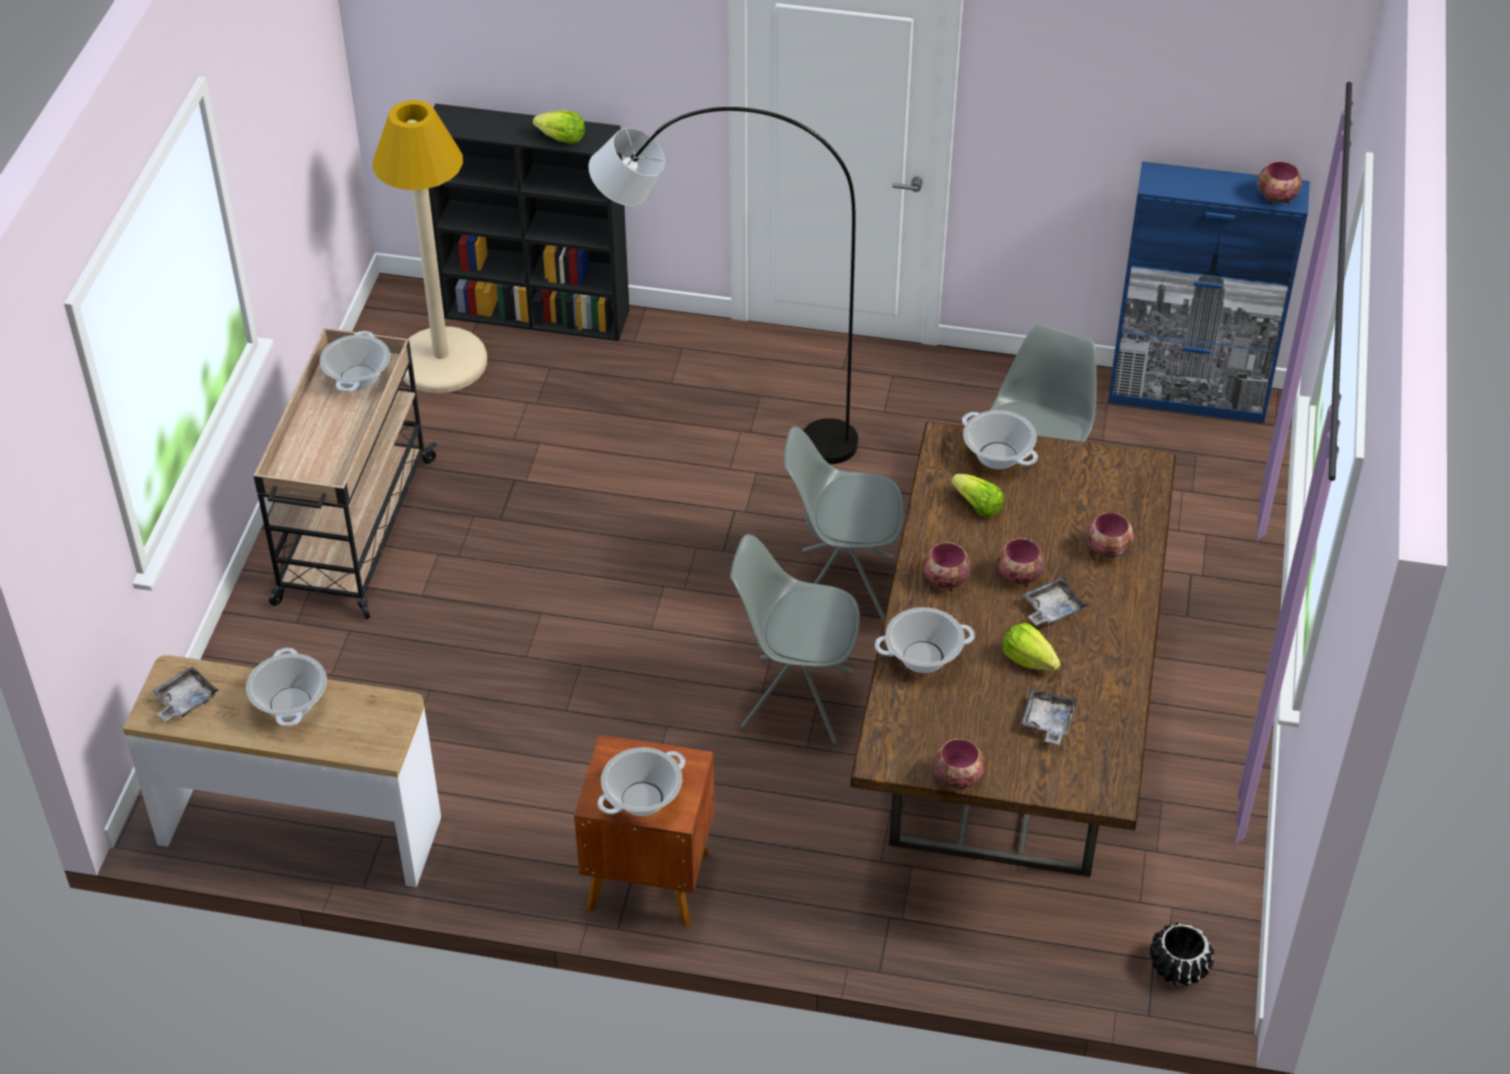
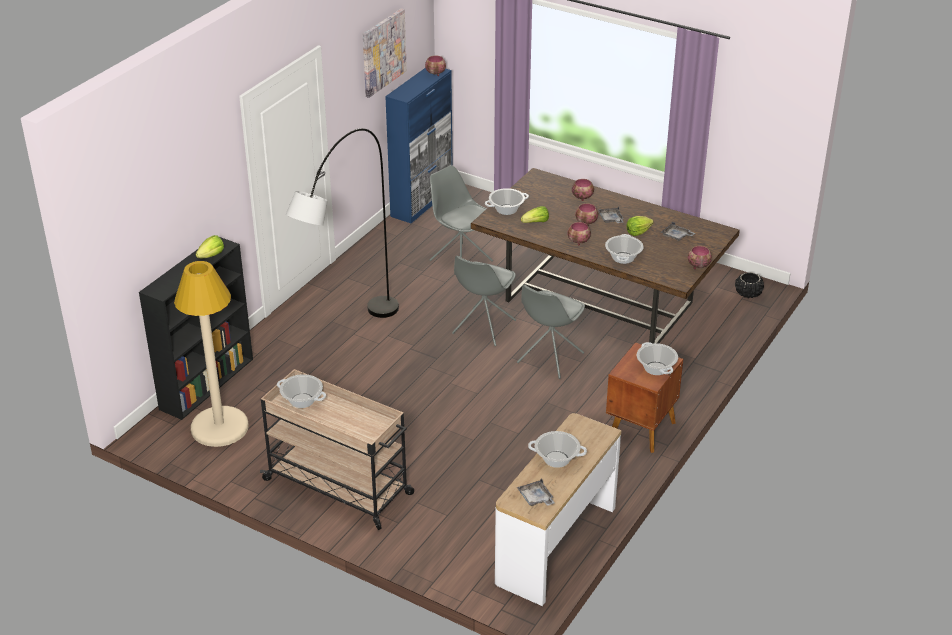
camera: 70 degrees left, 10 degrees down
none -> picture [363,8,407,98]

